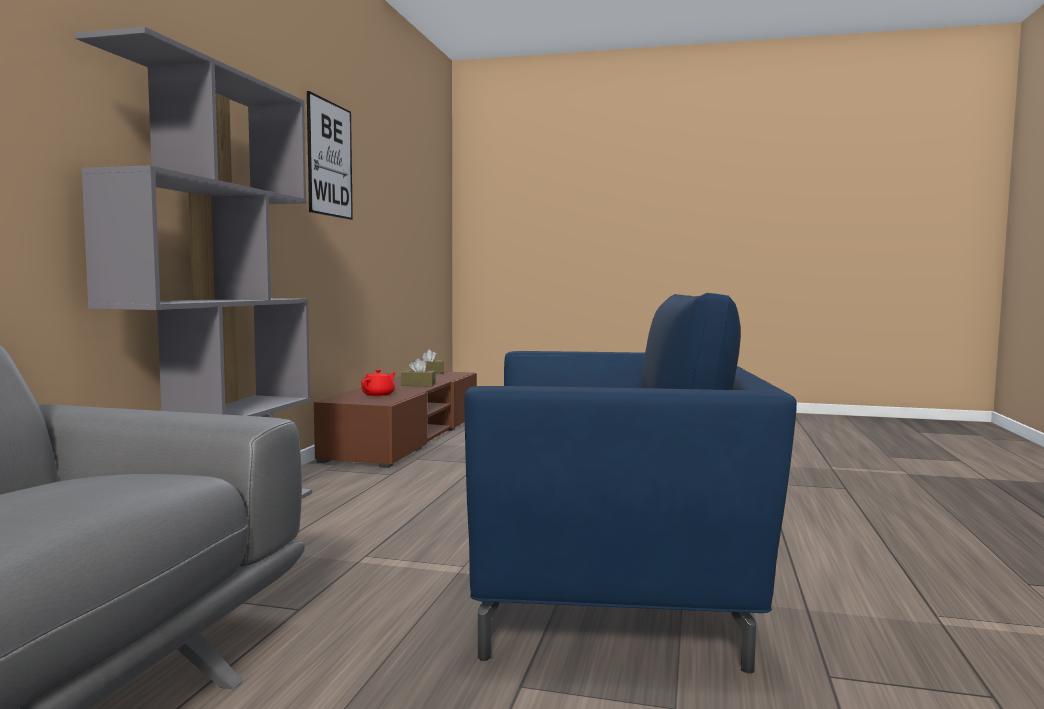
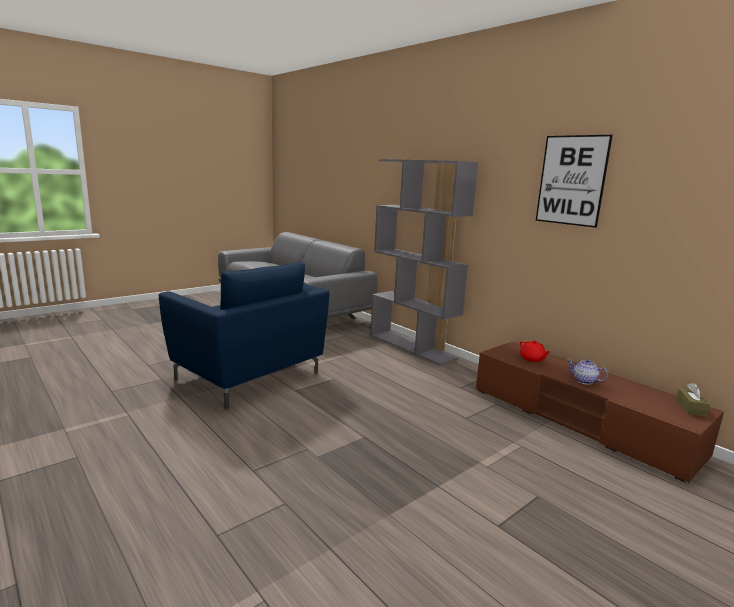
camera: 125 degrees right, 10 degrees up
brown tissue box [401,358,436,387] -> teapot [567,359,608,385]
blue armchair [464,293,797,673] -> blue armchair turned 90 degrees counterclockwise [159,262,330,409]

